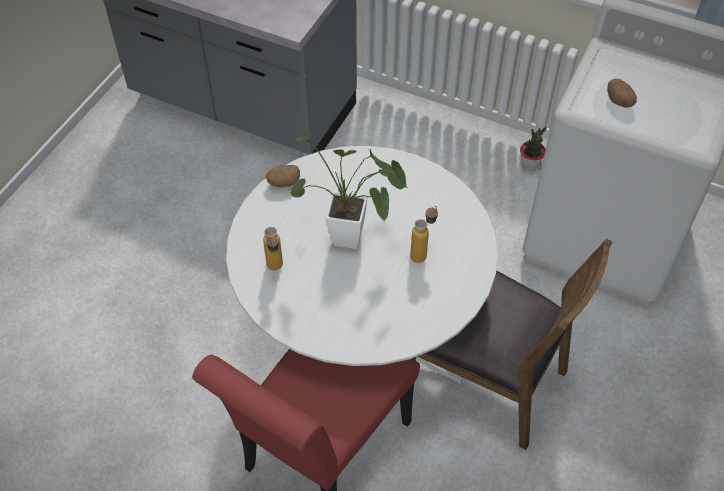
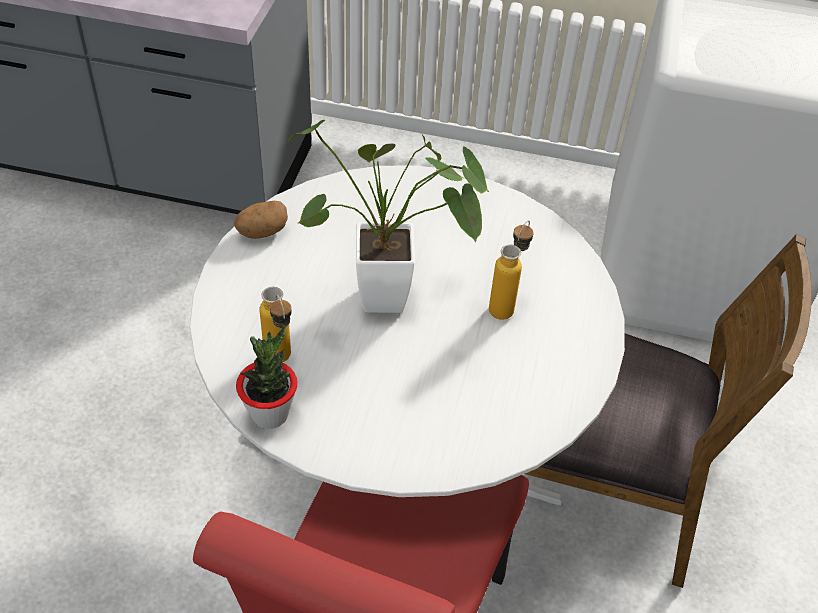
camera: 15 degrees left, 5 degrees down
potted plant [520,126,547,171] -> potted plant moved to [236,325,298,429]
potato [607,79,637,108] -> none

